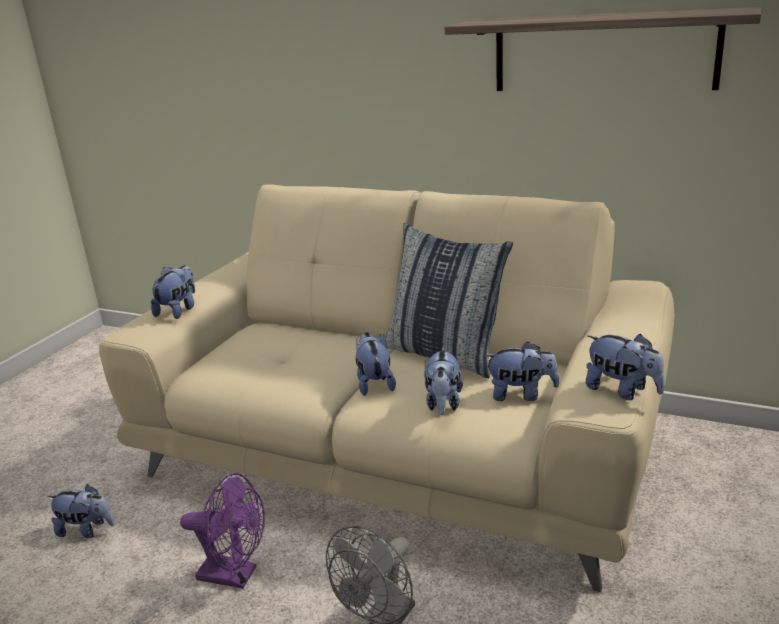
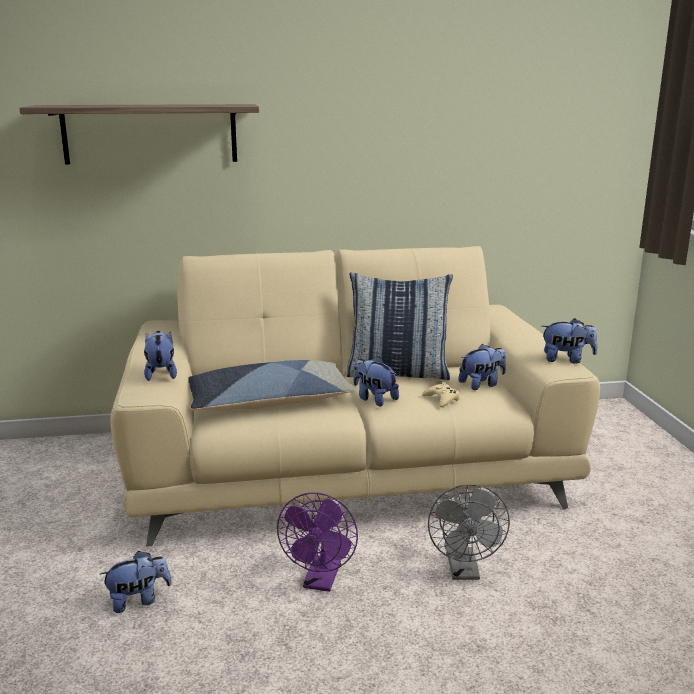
camera: 35 degrees left, 5 degrees down
purple fan [180,473,265,589] -> purple fan turned 120 degrees clockwise [277,493,358,592]
plush toy [424,347,463,415] -> beige game controller [422,382,460,407]
shelf [444,7,761,91] -> shelf moved to [19,104,259,164]
none -> pillow [188,360,356,410]

